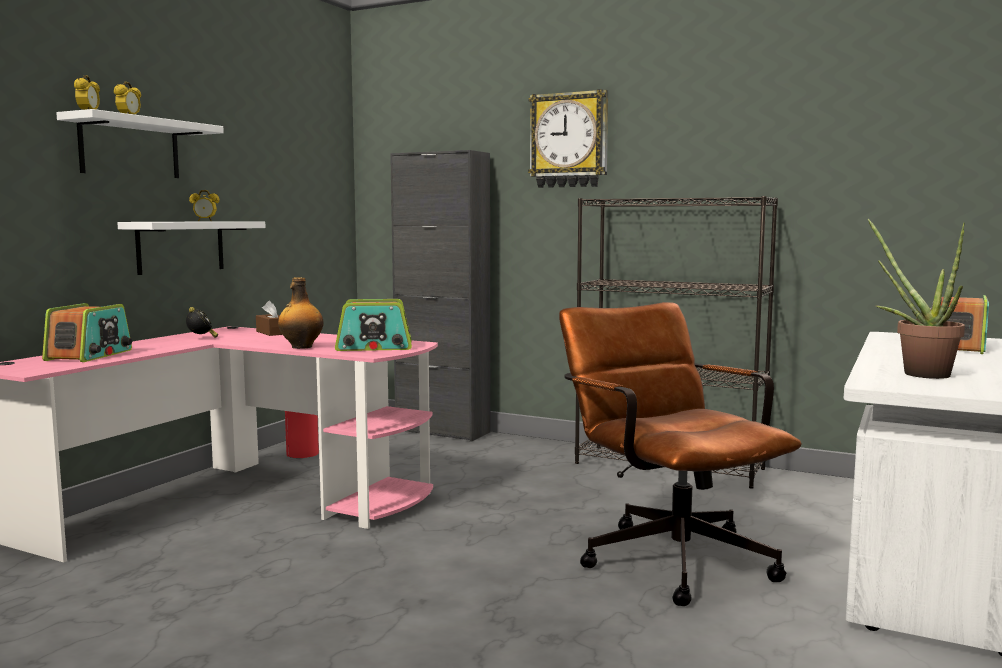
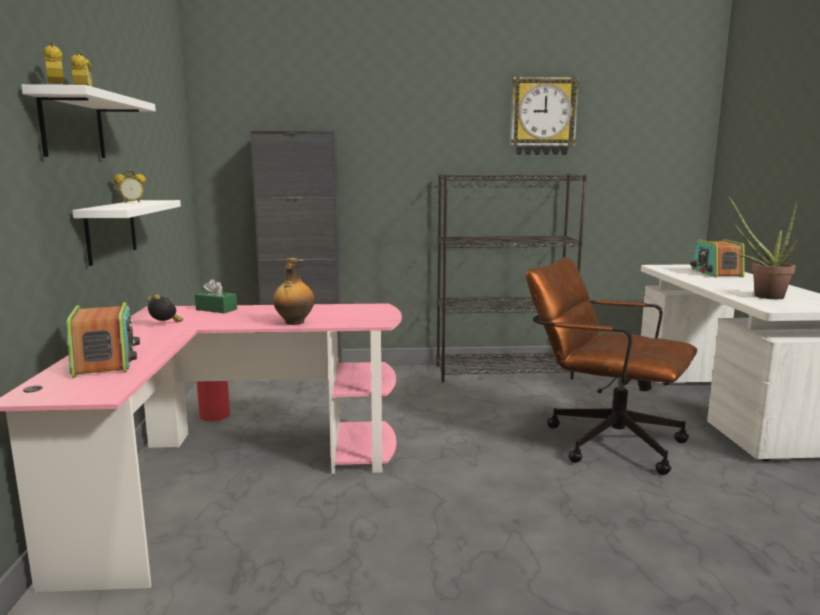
camera: 30 degrees left, 5 degrees up
brown tissue box [256,301,282,336] -> green tissue box [195,279,237,313]
radio [335,299,412,351] -> none
wall clock [528,89,608,188] -> wall clock moved to [510,76,580,155]

